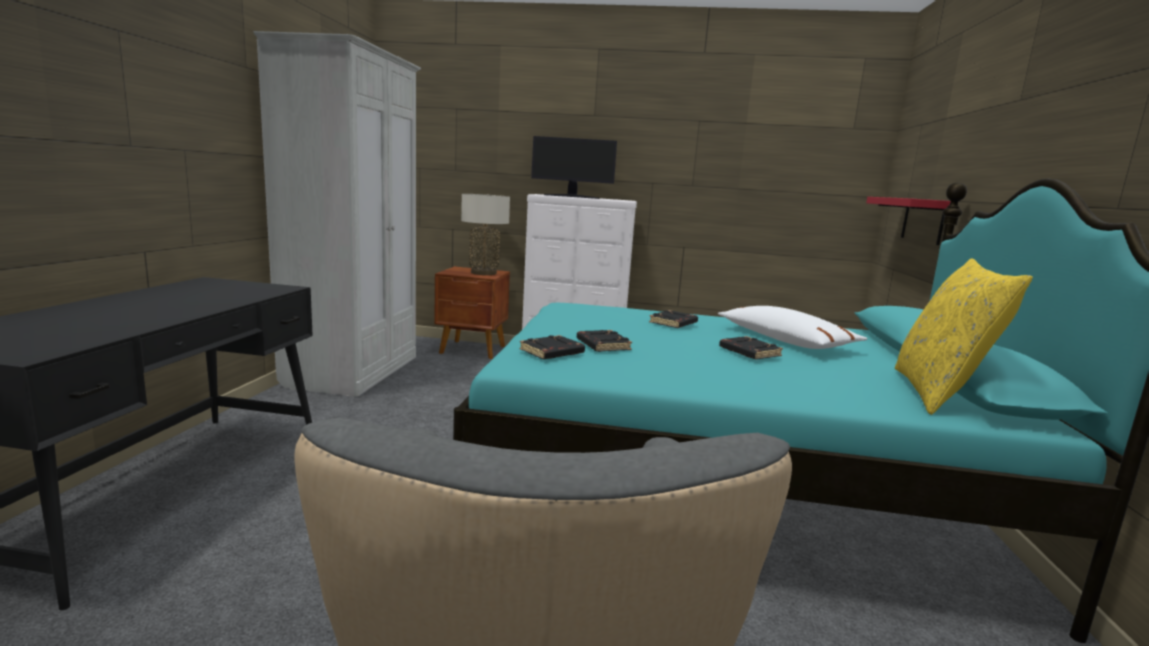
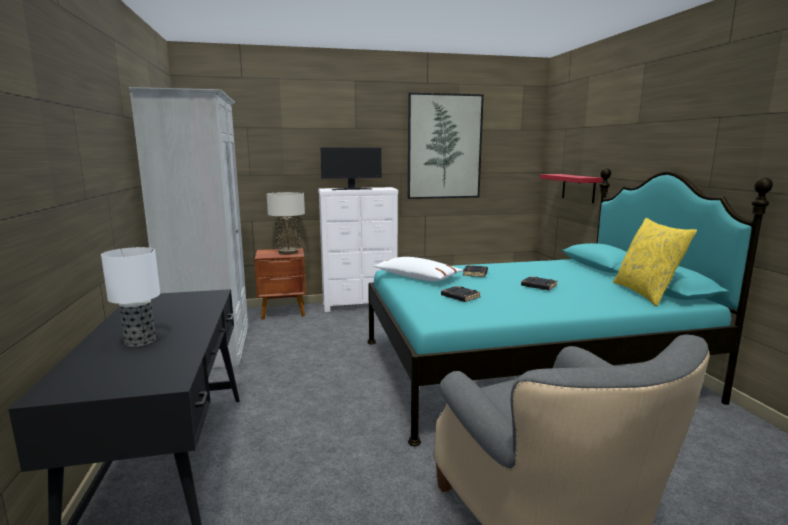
camera: 20 degrees left, 0 degrees up
black book [519,335,585,359] -> none
white pillow [718,306,867,349] -> white pillow moved to [374,257,463,281]
none -> table lamp [101,247,160,347]
none -> picture [408,93,484,199]

